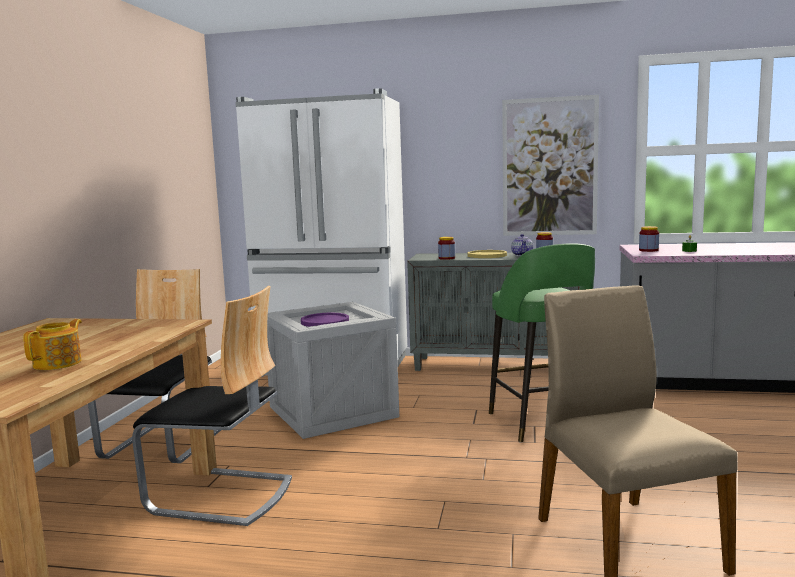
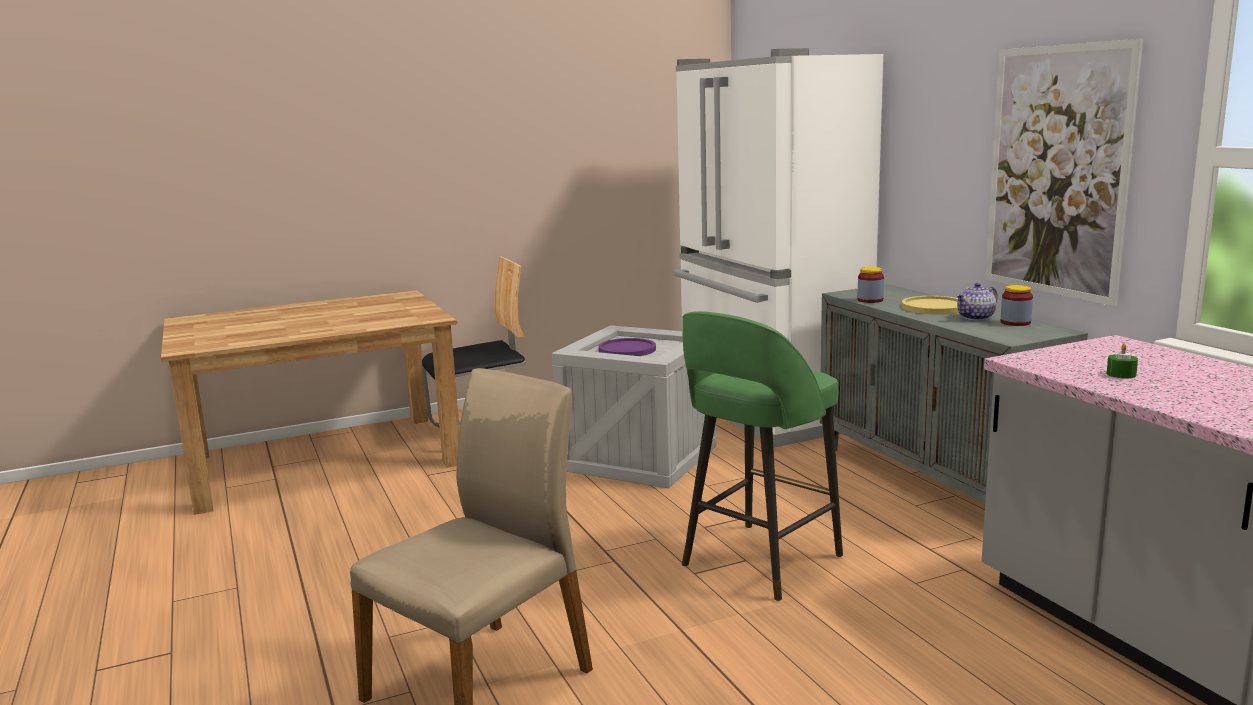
camera: 55 degrees right, 5 degrees up
teapot [23,319,82,370] -> none
chair [132,286,292,526] -> none
jar [639,226,659,252] -> none

